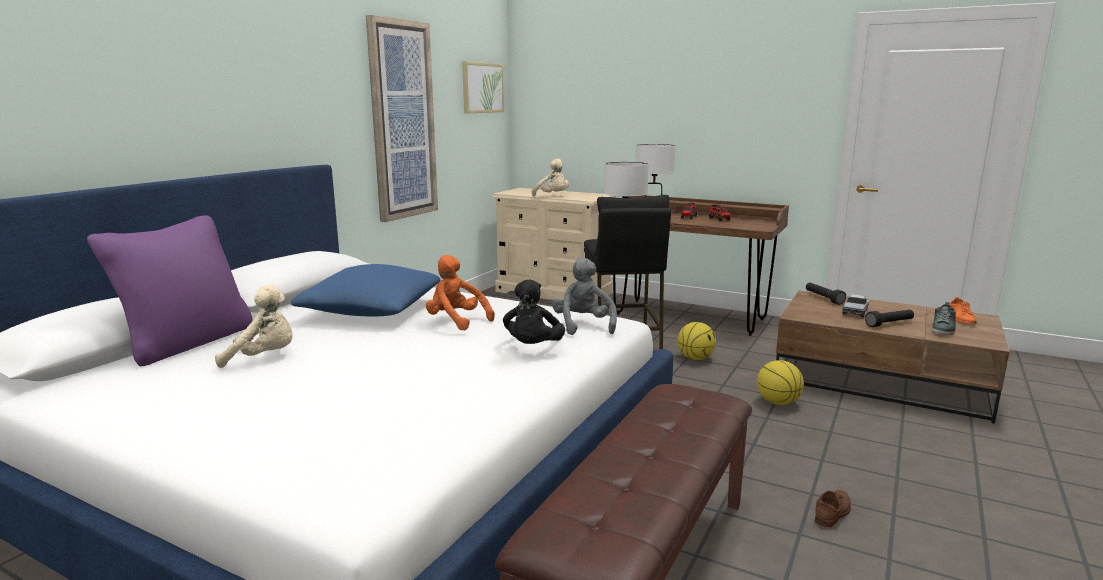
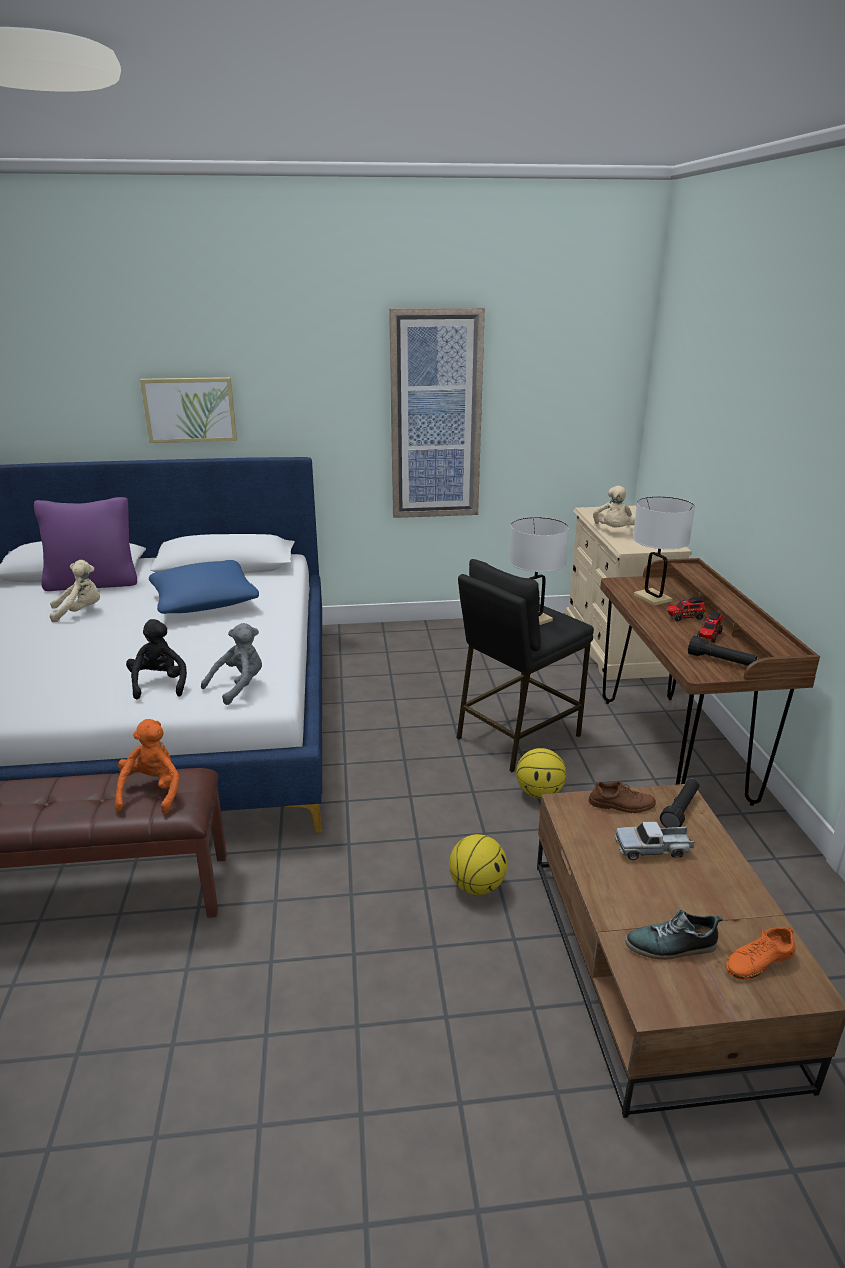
camera: 55 degrees right, 10 degrees up
beige plush toy [215,284,293,368] -> beige plush toy turned 75 degrees counterclockwise [50,560,100,622]
orange plush toy [426,255,495,330] -> orange plush toy moved to [115,719,179,814]
picture [462,61,504,113] -> picture moved to [140,377,237,443]
black plush toy [503,279,565,344] -> black plush toy turned 105 degrees clockwise [126,619,187,699]
brown shoe [815,490,851,527] -> brown shoe moved to [589,781,656,813]
black flashlight [865,310,914,327] -> black flashlight moved to [688,636,757,666]

